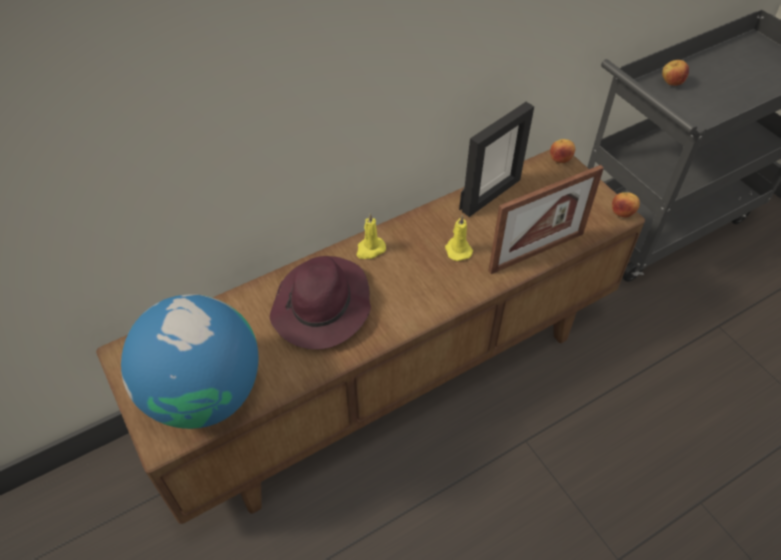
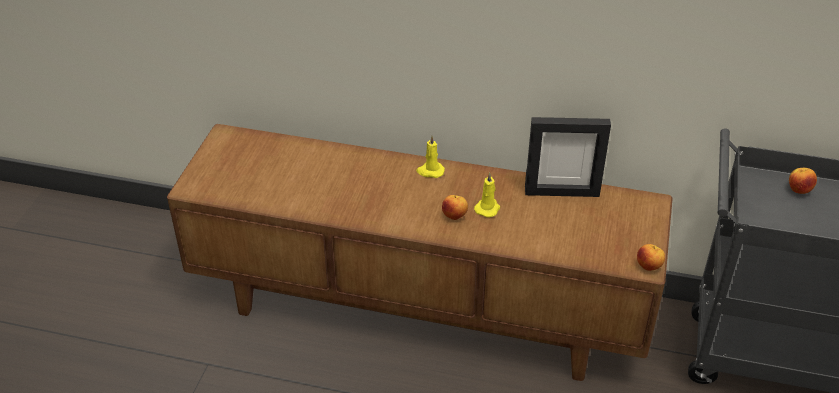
camera: 45 degrees right, 10 degrees down
globe [121,294,258,429] -> none
purple hat [270,256,371,349] -> none
picture frame [488,165,604,274] -> none
apple [550,139,575,163] -> apple moved to [442,195,468,220]

